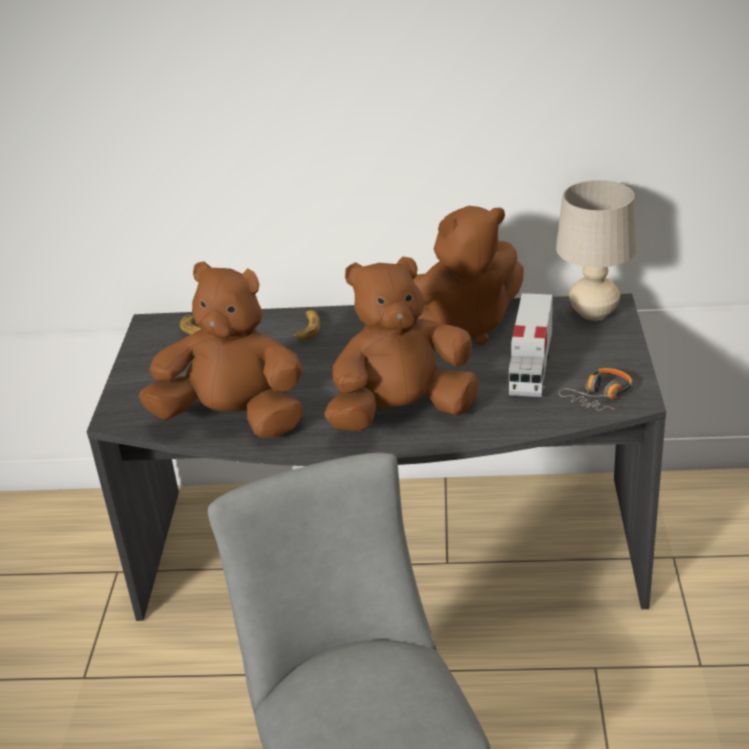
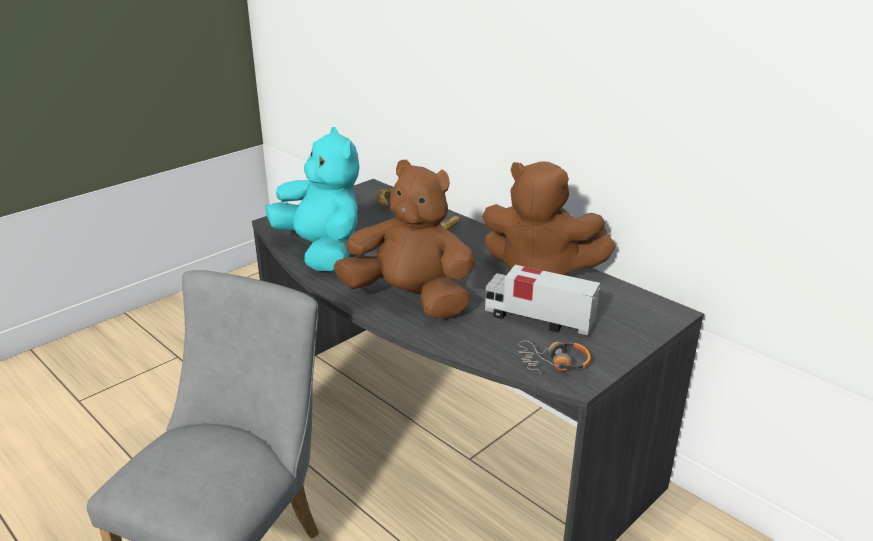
camera: 40 degrees right, 5 degrees down
brown plush toy [139,261,303,438] -> turquoise plush toy [265,127,360,272]
toy truck [509,293,553,397] -> toy truck turned 60 degrees clockwise [484,265,600,336]
beige table lamp [556,180,637,321] -> none

